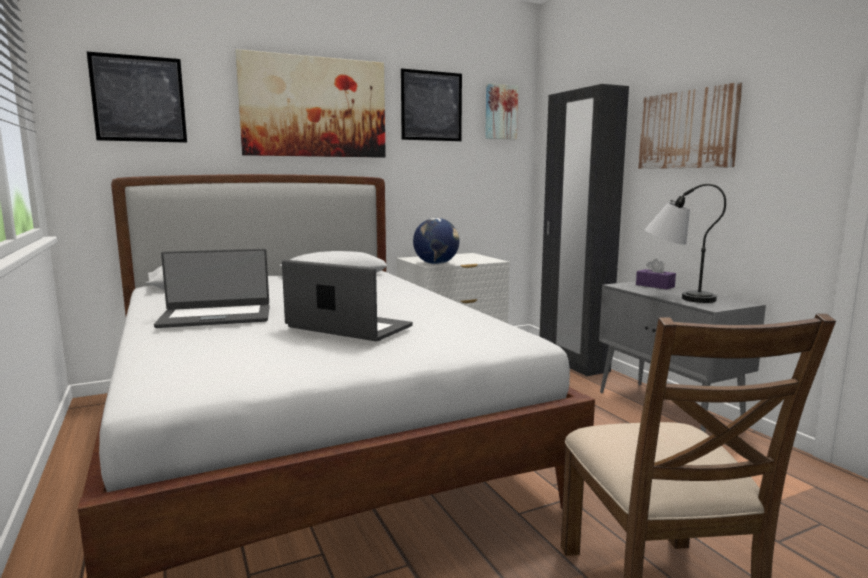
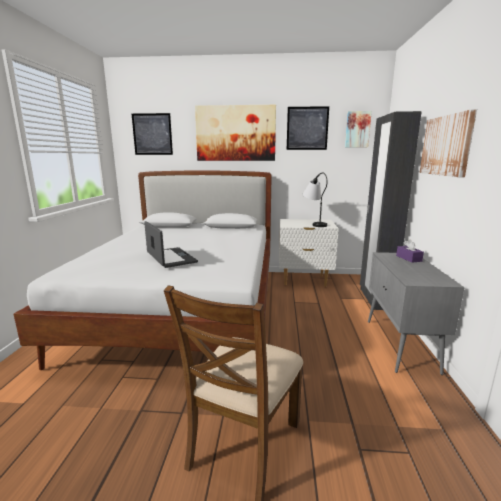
camera: 30 degrees right, 5 degrees up
laptop [154,249,269,328] -> none
globe [413,218,459,264] -> none
table lamp [645,184,726,303] -> table lamp moved to [302,172,327,227]

